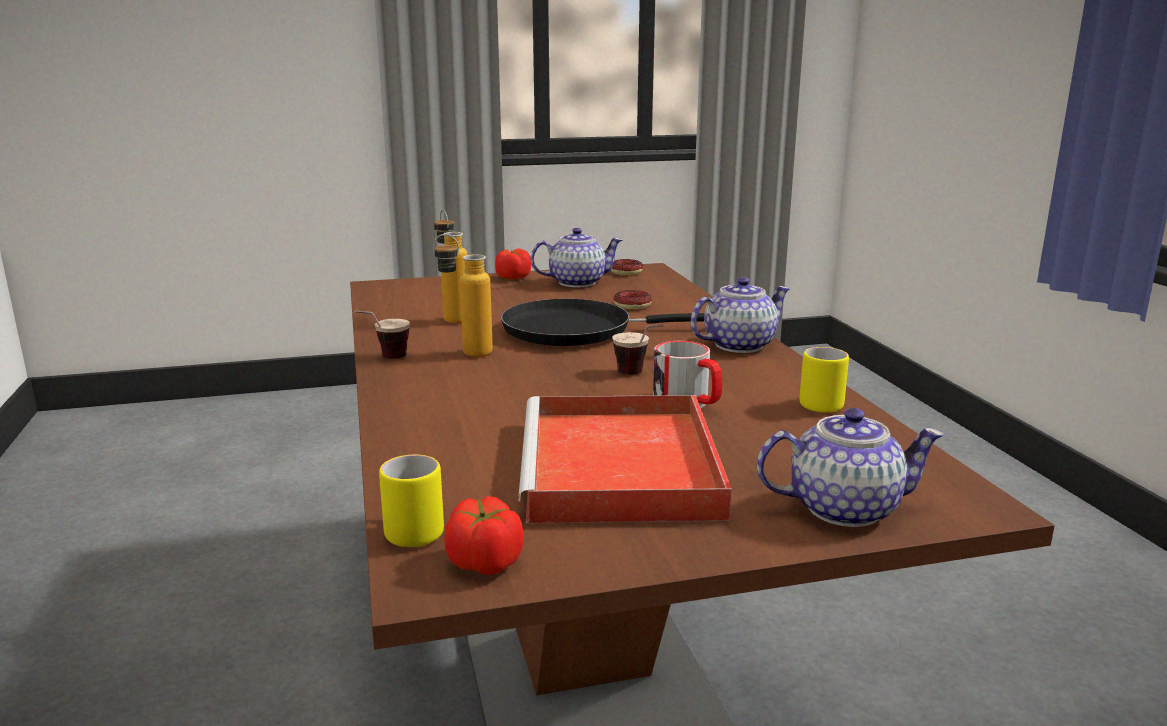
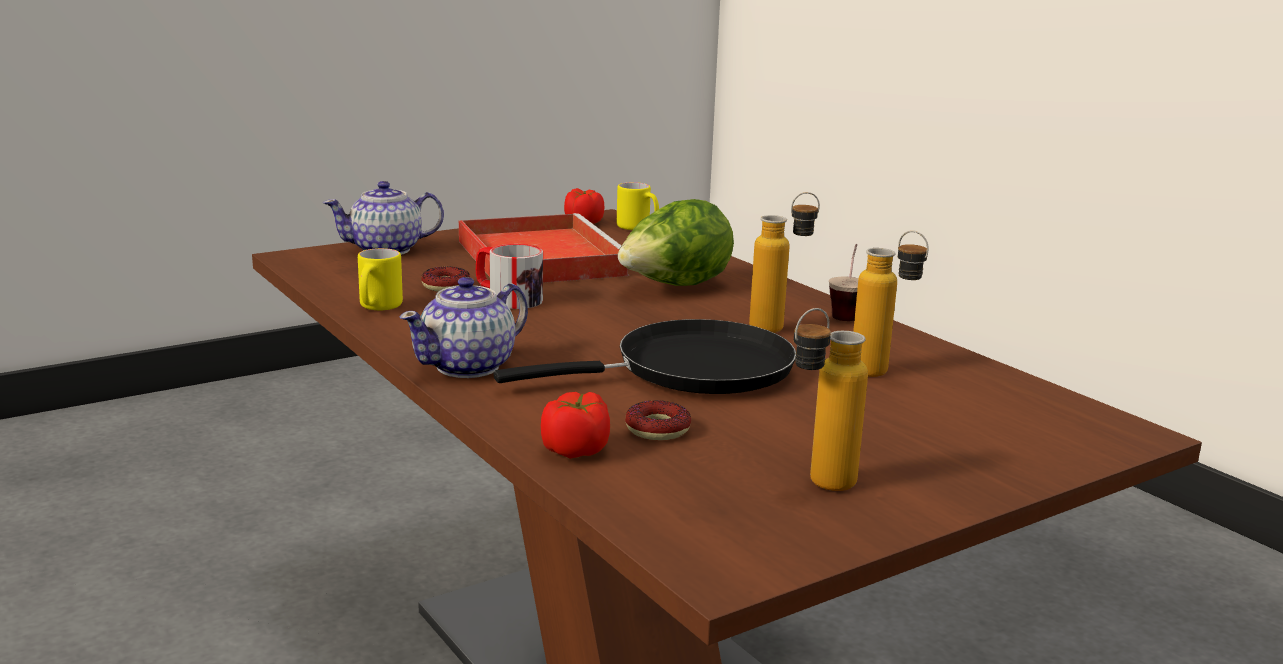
camera: 160 degrees right, 0 degrees up
tomato [495,248,531,280] -> tomato moved to [541,392,610,459]
teapot [531,228,623,287] -> bottle [794,308,868,491]
donut [610,259,643,275] -> donut moved to [421,267,470,292]
cup [612,325,663,375] -> none
none -> lettuce [618,199,734,286]

